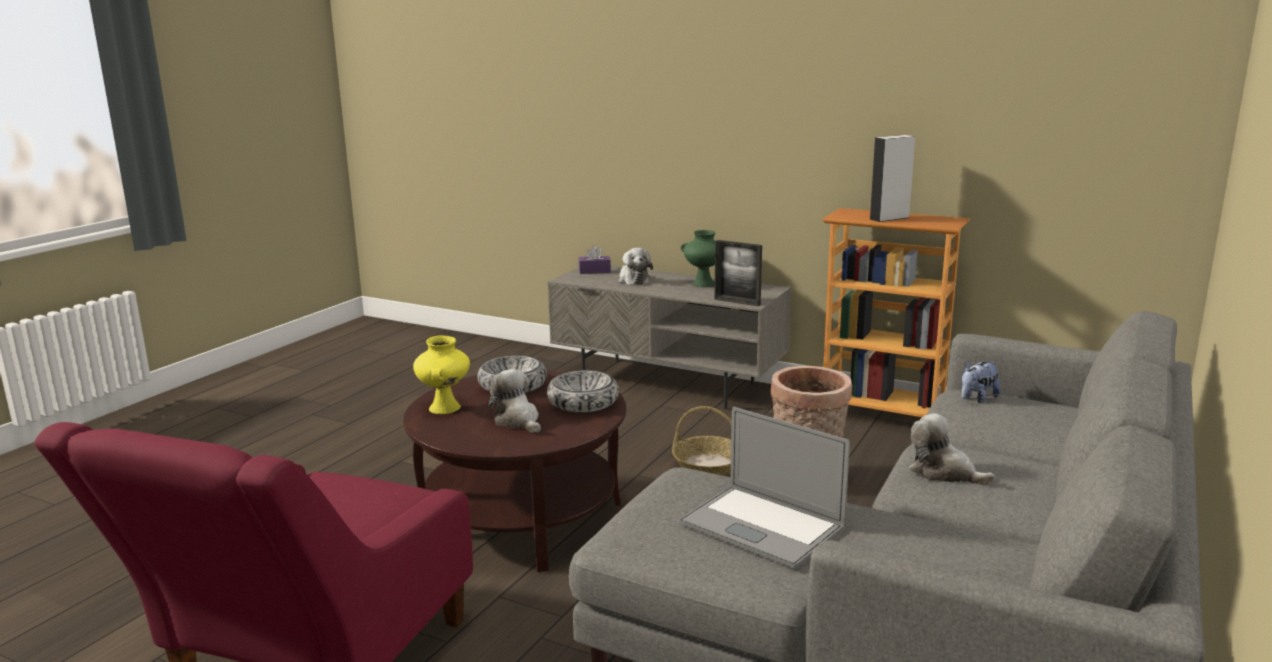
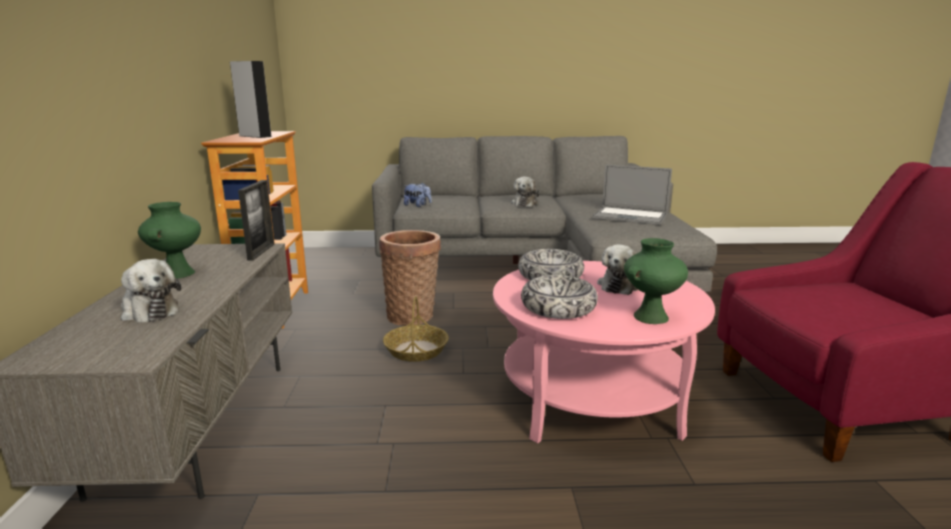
camera: 120 degrees left, 0 degrees up
brown coffee table [403,370,626,572] -> pink coffee table [493,261,715,443]
yellow vase [413,335,470,414] -> green vase [624,238,688,324]
purple tissue box [578,246,611,274] -> none
plush toy [619,248,653,285] -> plush toy turned 90 degrees clockwise [121,259,181,323]
laptop [679,407,850,569] -> laptop turned 105 degrees clockwise [592,165,672,225]

